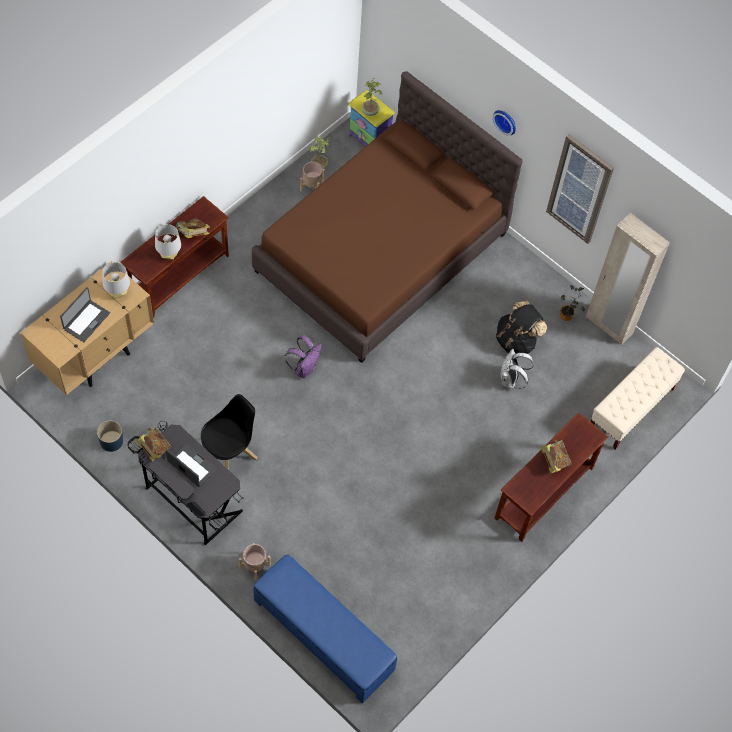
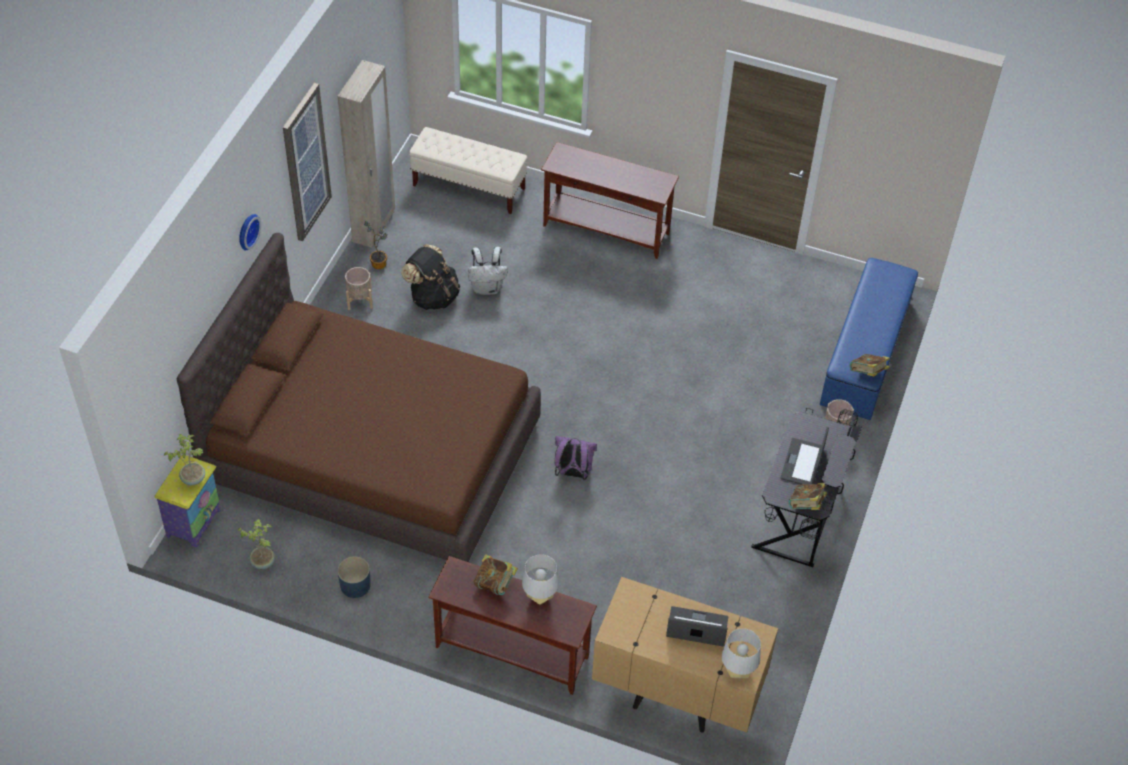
camera: 110 degrees left, 10 degrees down
blue planter [97,421,123,452] -> blue planter moved to [337,556,371,598]
grey table lamp [102,262,130,299] -> grey table lamp moved to [722,628,761,678]
black chair [201,394,258,470] -> none
beige planter [300,162,325,192] -> beige planter moved to [345,267,373,310]
book [541,439,571,473] -> book moved to [850,354,890,376]

